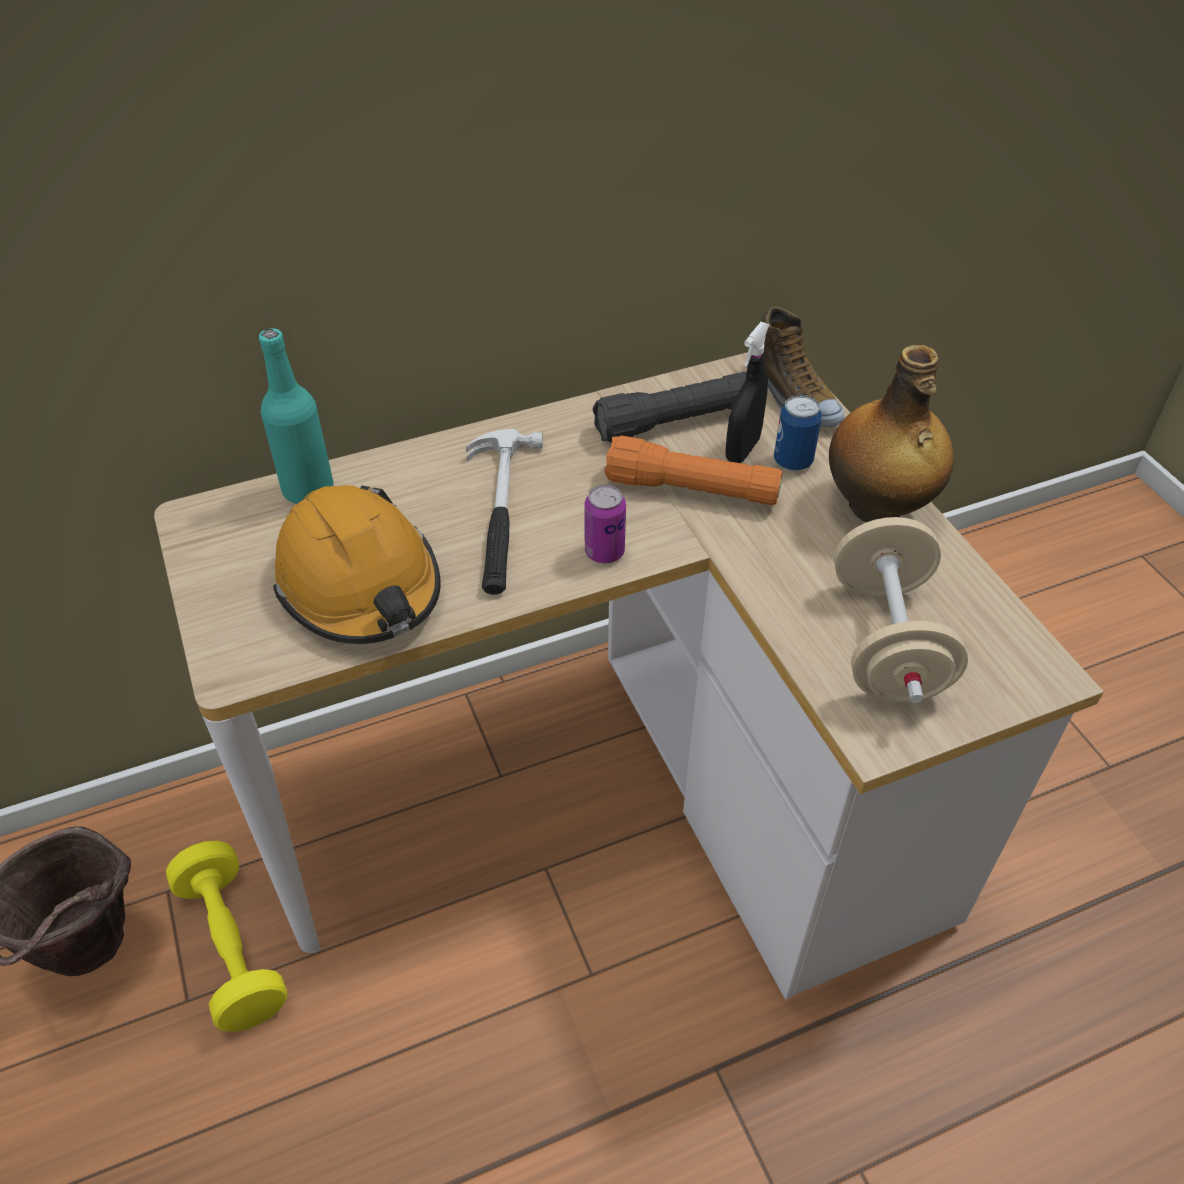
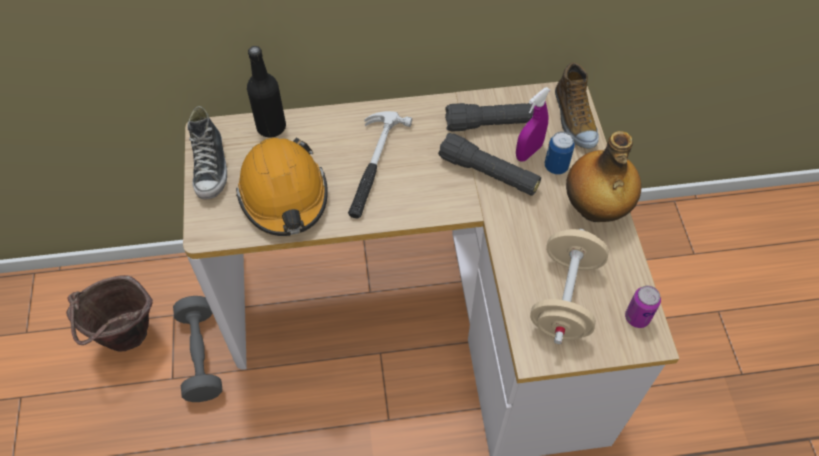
camera: 15 degrees right, 10 degrees up
yellow dumbbell [166,841,287,1032] -> grey dumbbell [173,296,222,402]
turquoise bottle [259,328,334,504] -> black bottle [247,46,286,137]
can [584,485,626,563] -> can moved to [625,286,661,328]
orange flashlight [604,435,782,505] -> black flashlight [438,133,541,196]
black spray bottle [726,322,769,463] -> purple spray bottle [516,87,550,162]
none -> shoe [187,106,227,200]

